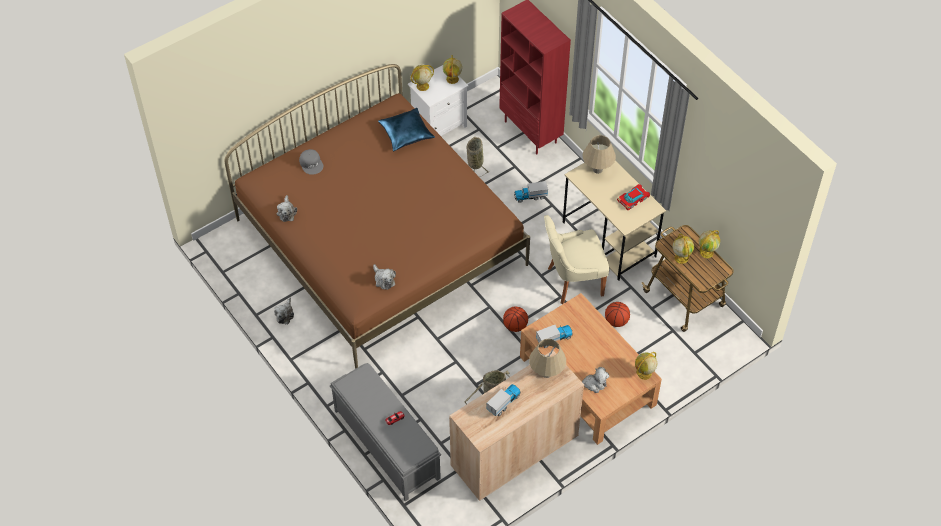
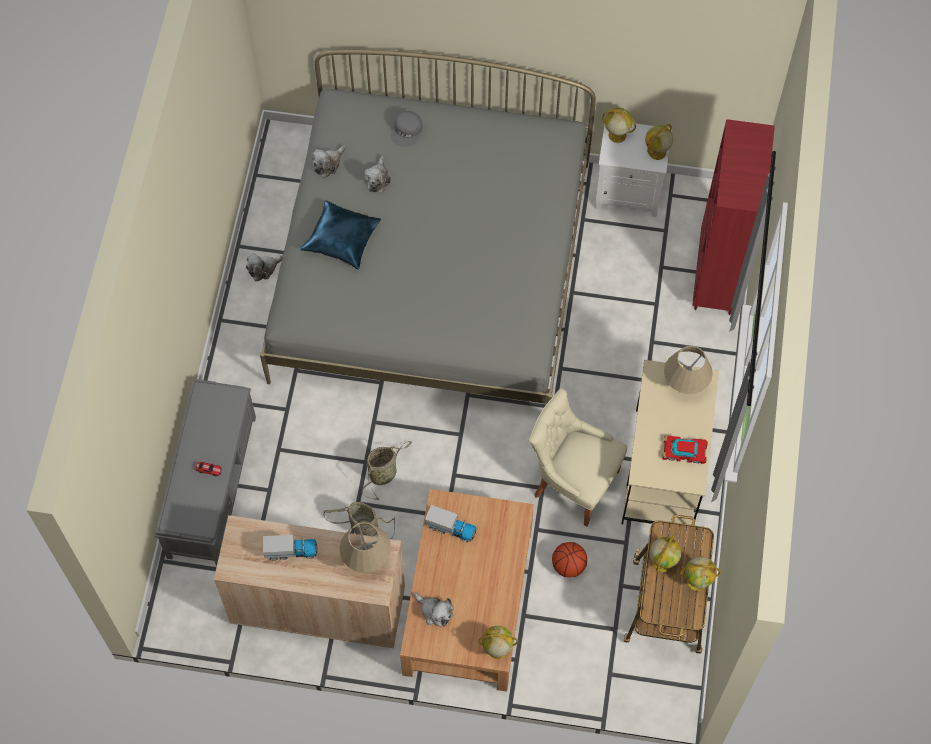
camera: 45 degrees right, 10 degrees up
brown bed [225,64,530,369] -> grey bed [260,50,596,404]
plush toy [373,264,396,290] -> plush toy moved to [364,156,391,193]
blue pillow [378,108,435,151] -> blue pillow moved to [300,200,381,269]
basket [467,137,488,177] -> basket moved to [362,441,412,500]
basketball [503,307,528,332] -> none
toy truck [514,181,548,203] -> none

